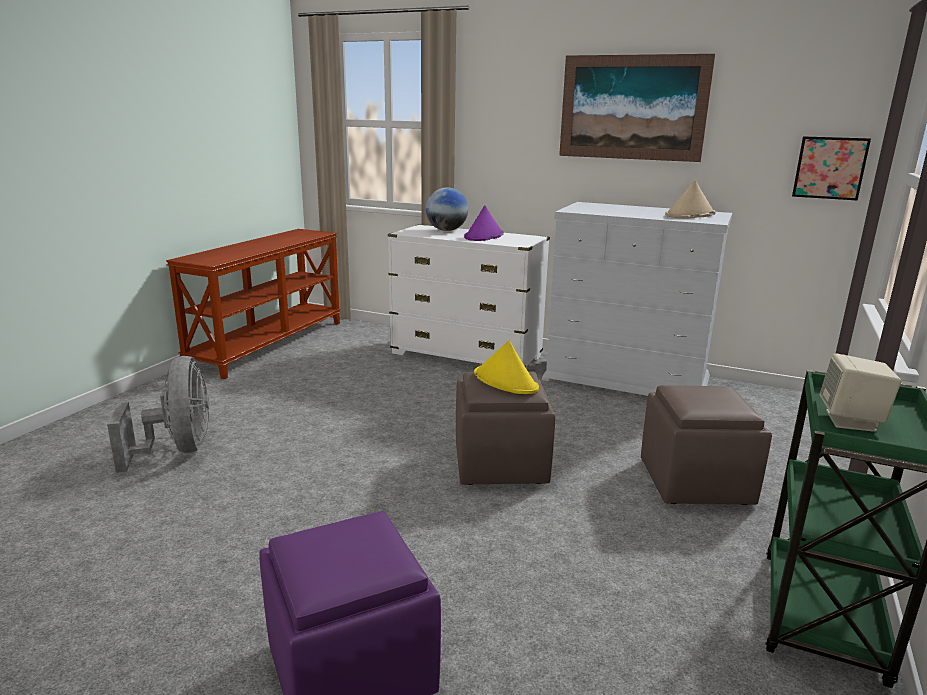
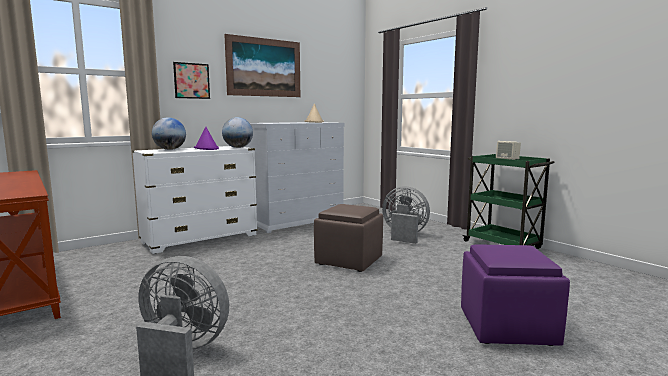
camera: 60 degrees left, 10 degrees down
yellow hat [474,341,539,394] -> none
brown ottoman [641,385,772,505] -> grey fan [382,186,430,244]
picture [792,136,871,201] -> picture moved to [173,62,210,99]
none -> globe [222,117,253,148]

